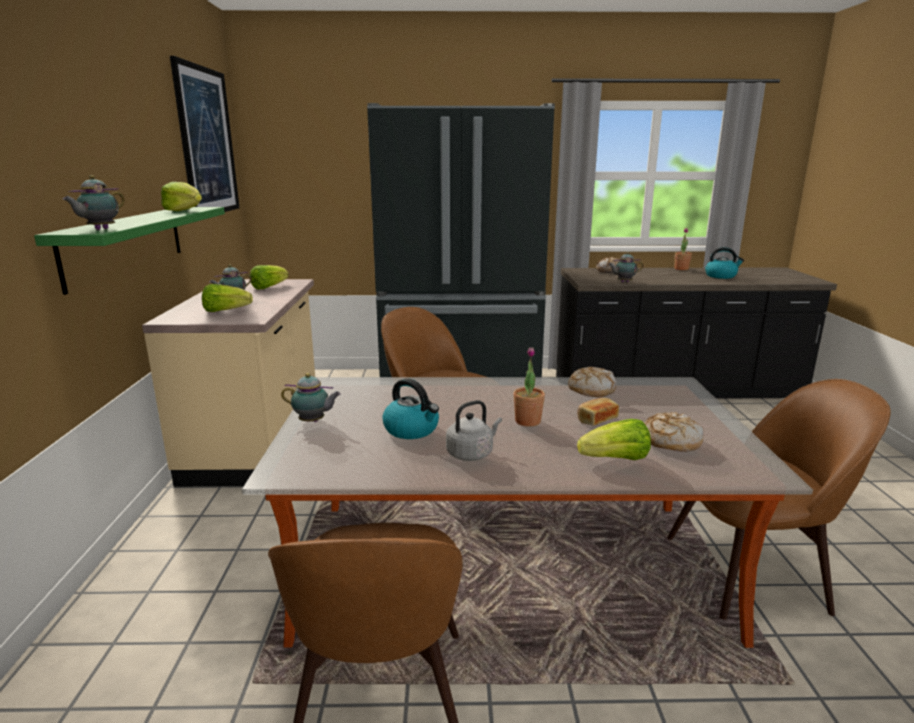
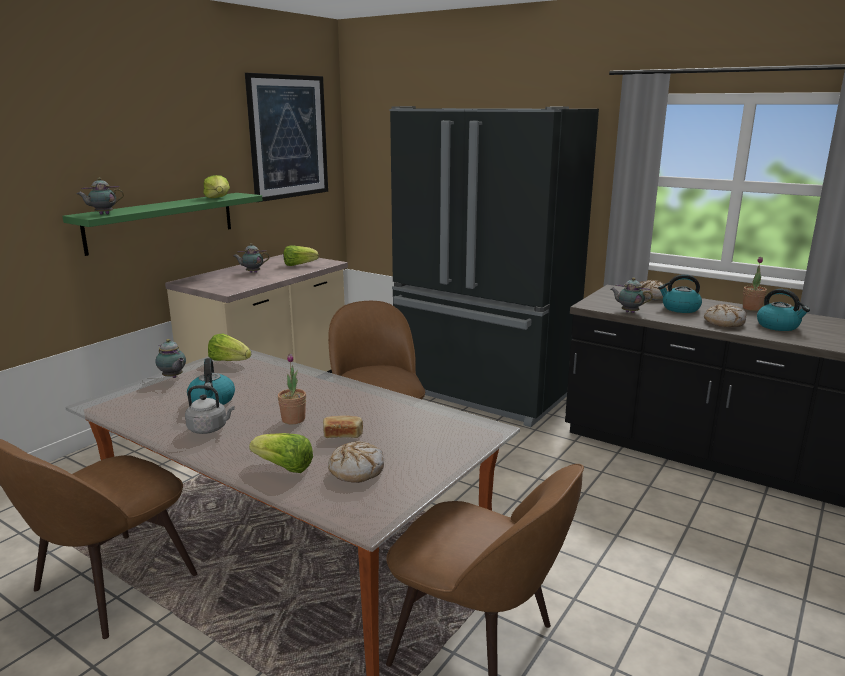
camera: 35 degrees right, 0 degrees up
lettuce [202,284,253,312] -> lettuce moved to [208,333,251,361]
bread [568,367,616,397] -> bread moved to [704,304,746,327]
none -> kettle [658,274,702,313]

